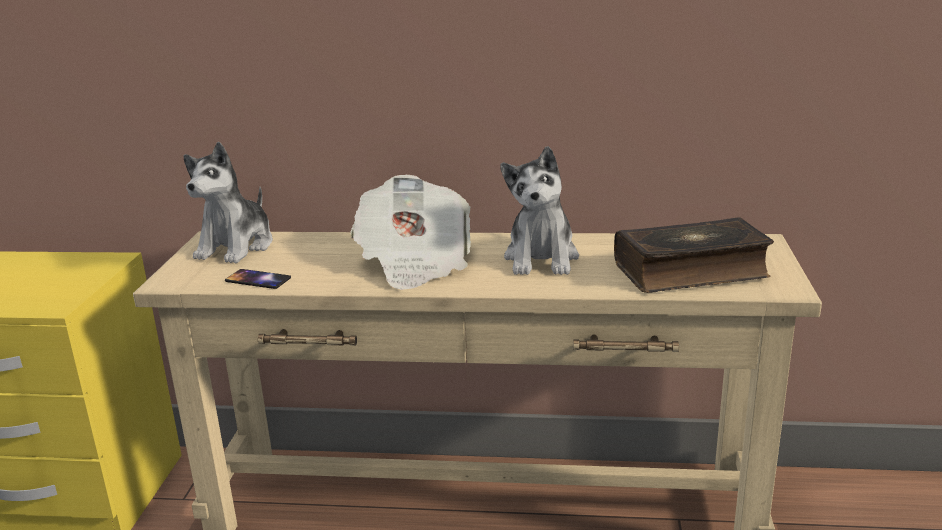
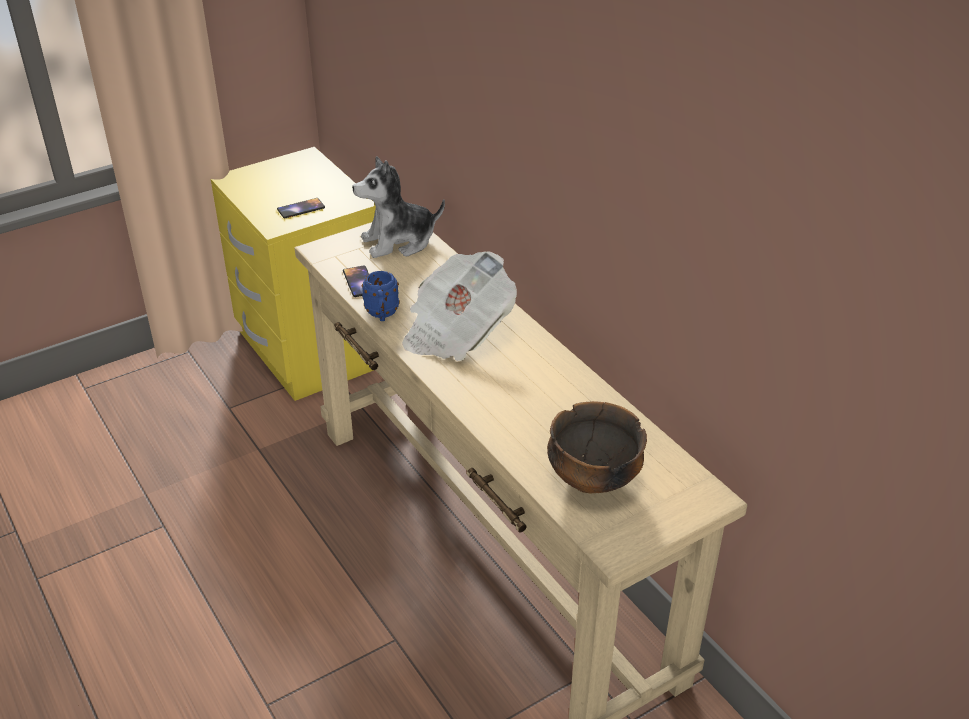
camera: 50 degrees right, 15 degrees up
plush toy [500,146,579,275] -> none
book [614,217,774,293] -> bowl [547,401,647,493]
none -> phone [277,198,325,218]
none -> blue mug [362,271,400,321]

